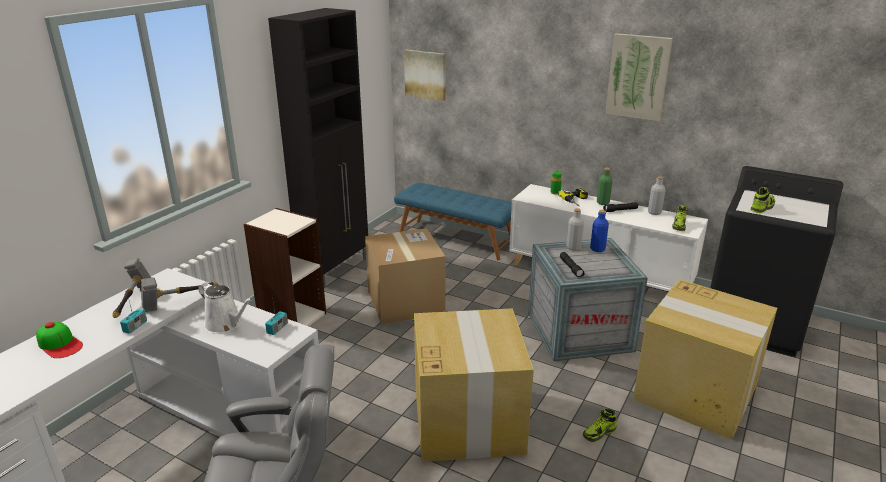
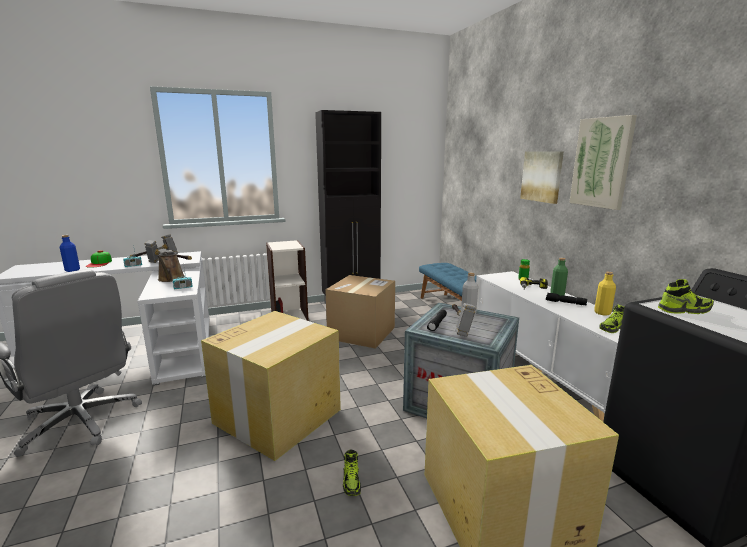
camera: 40 degrees right, 10 degrees down
white watering can [198,282,252,334] -> brown watering can [157,250,185,282]
picture [404,49,445,101] -> picture moved to [520,151,564,204]
shoe [583,408,617,442] -> shoe turned 105 degrees counterclockwise [343,450,361,496]
blue bottle [590,210,609,252] -> blue bottle moved to [60,235,80,272]
grey bottle [648,176,666,215] -> yellow bottle [594,272,616,316]
none -> hammer [452,303,476,337]

